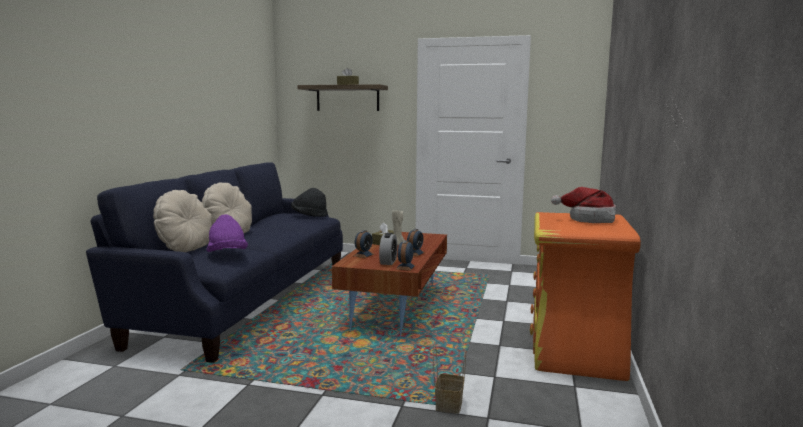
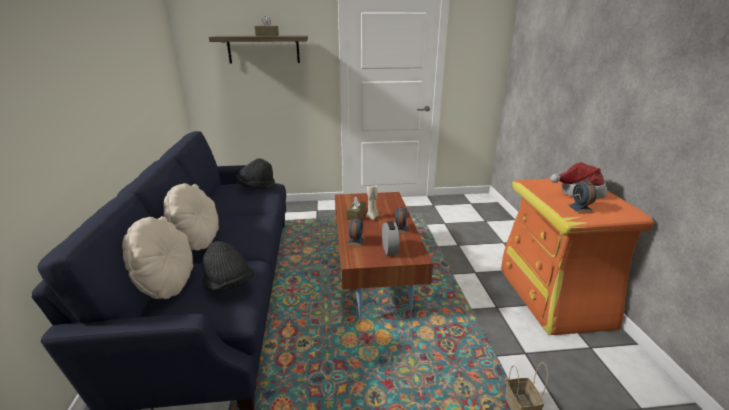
camera: 20 degrees left, 15 degrees up
purple hat [207,214,248,252] -> black hat [202,241,255,293]
alarm clock [396,240,415,271] -> alarm clock moved to [567,181,597,214]

